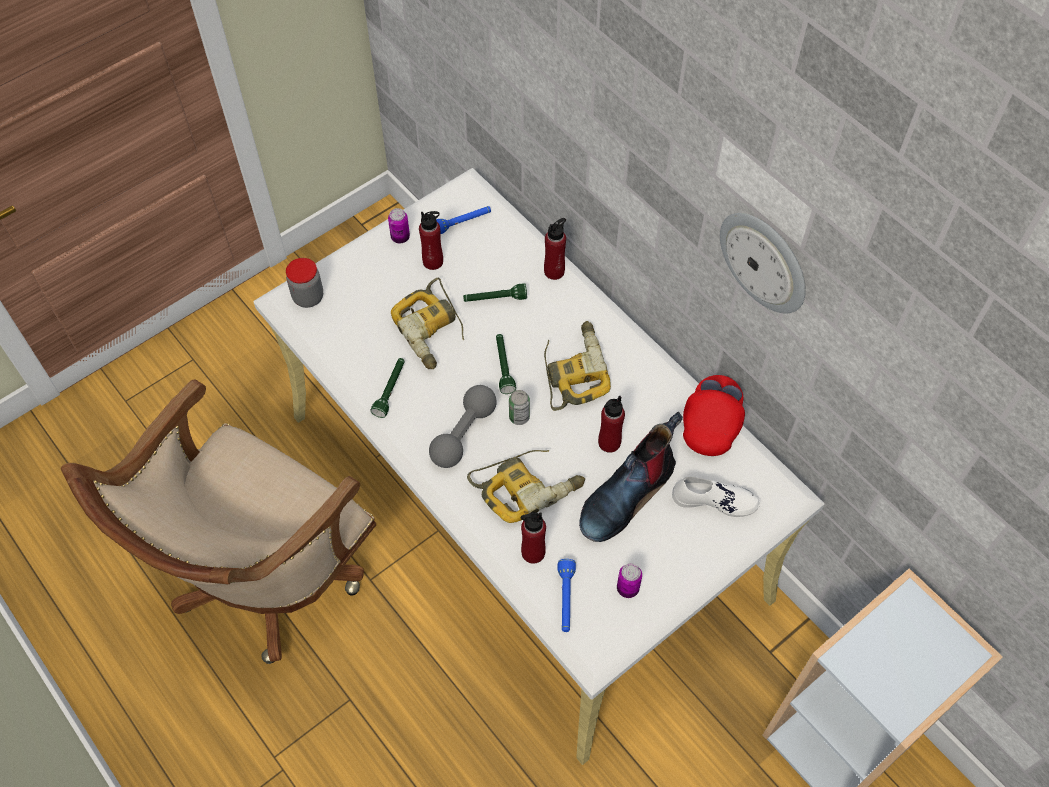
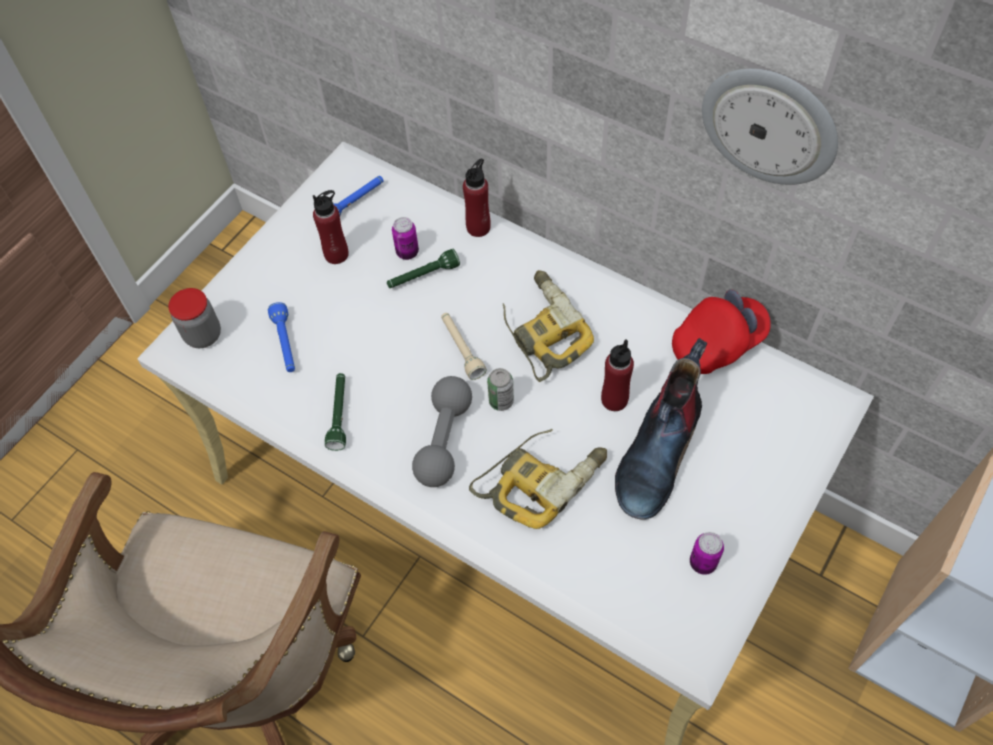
camera: 15 degrees left, 0 degrees up
can [388,208,410,243] -> can moved to [392,217,419,260]
power drill [391,277,464,369] -> none
green flashlight [496,334,516,394] -> beige flashlight [441,313,487,380]
red bottle [521,512,546,564] -> none
blue flashlight [557,559,576,632] -> blue flashlight moved to [268,302,295,372]
white shoe [672,477,760,517] -> none
red cap [683,375,745,456] -> red cap turned 60 degrees clockwise [672,290,771,374]

